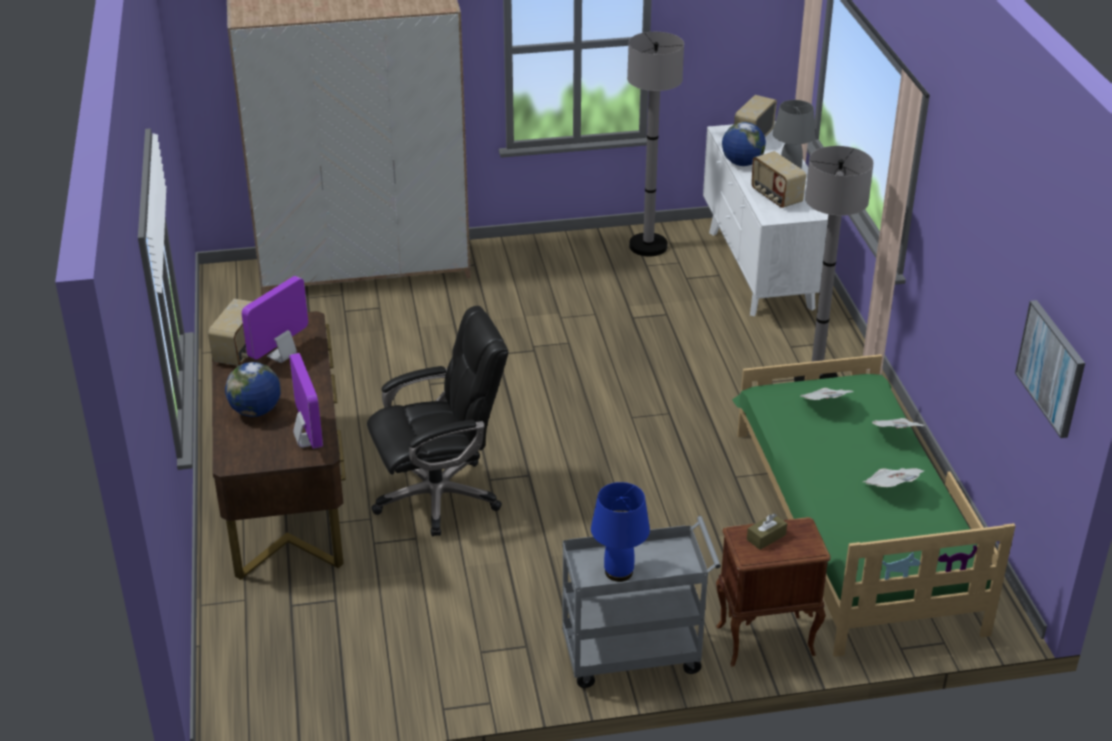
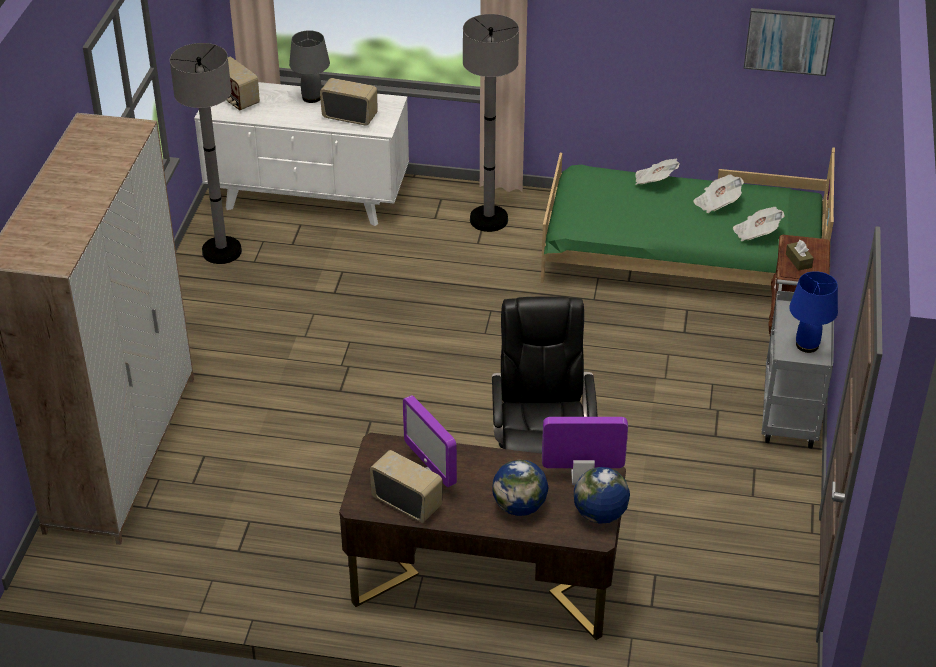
camera: 70 degrees left, 5 degrees up
globe [722,122,766,166] -> globe moved to [574,467,630,524]
radio [751,151,806,208] -> radio turned 150 degrees counterclockwise [320,78,377,126]
newspaper [801,388,853,400] -> newspaper moved to [733,207,785,241]

